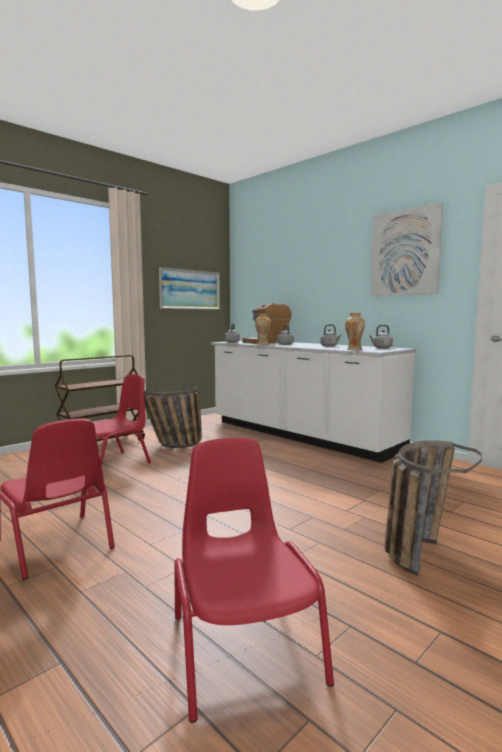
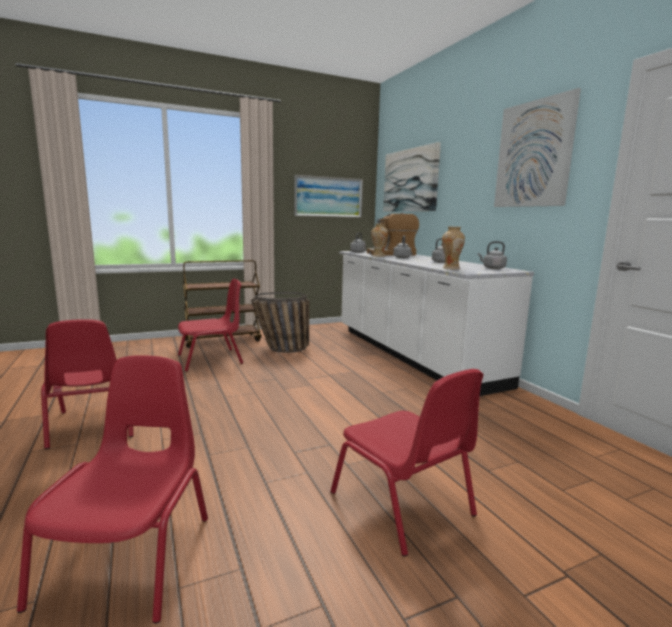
camera: 20 degrees right, 5 degrees up
basket [384,441,482,575] -> red chair [331,369,483,557]
none -> picture [383,142,441,211]

